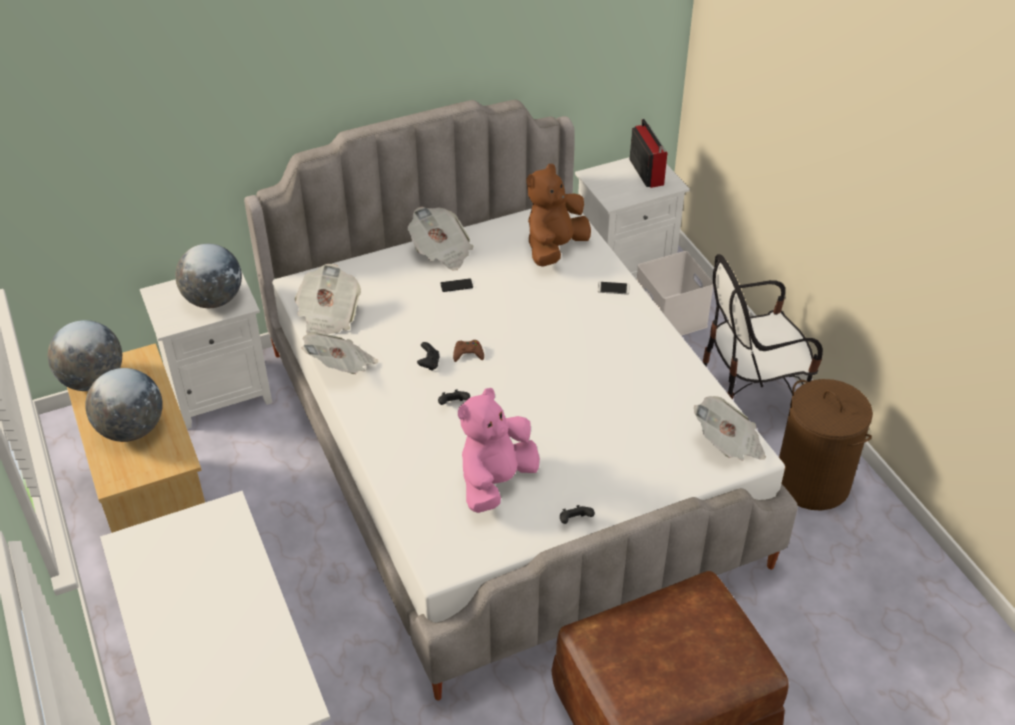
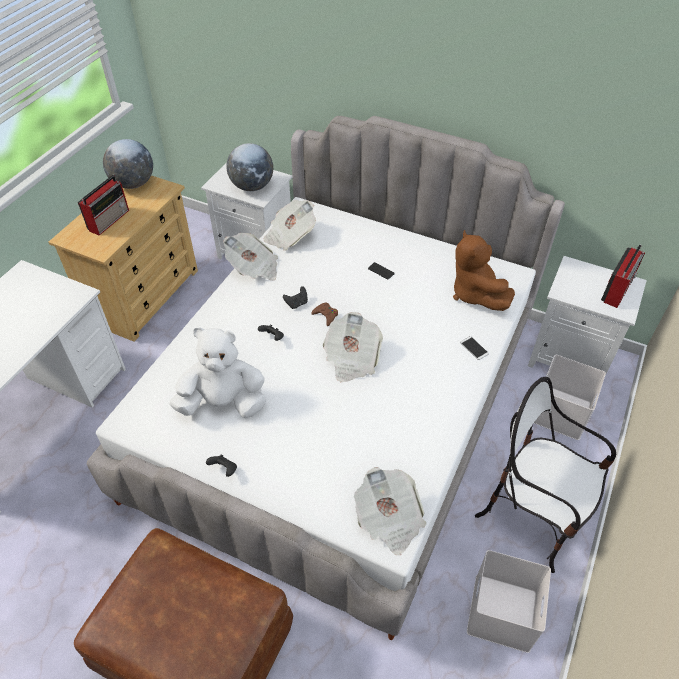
camera: 50 degrees right, 5 degrees up
globe [85,368,163,442] -> radio [78,175,129,235]
newspaper [408,207,474,271] -> newspaper moved to [323,312,383,382]
pink plush toy [458,388,540,513] -> white plush toy [169,327,266,418]
brown plush toy [526,164,591,267] -> brown plush toy turned 105 degrees counterclockwise [453,230,515,311]
brown laundry basket [779,379,873,510] -> white storage box [467,550,551,653]

